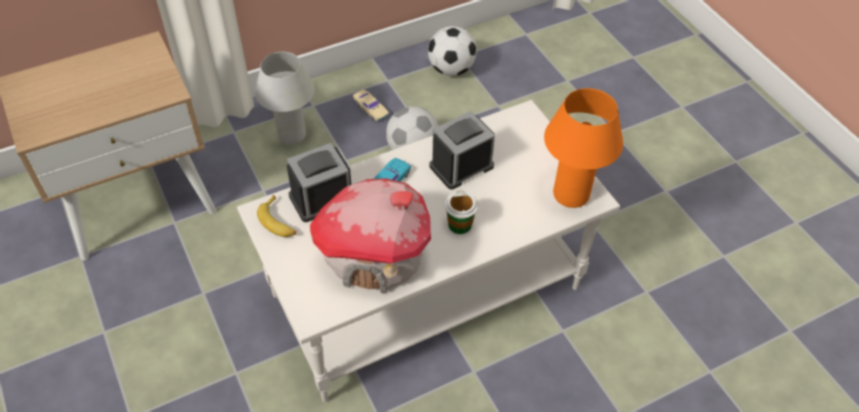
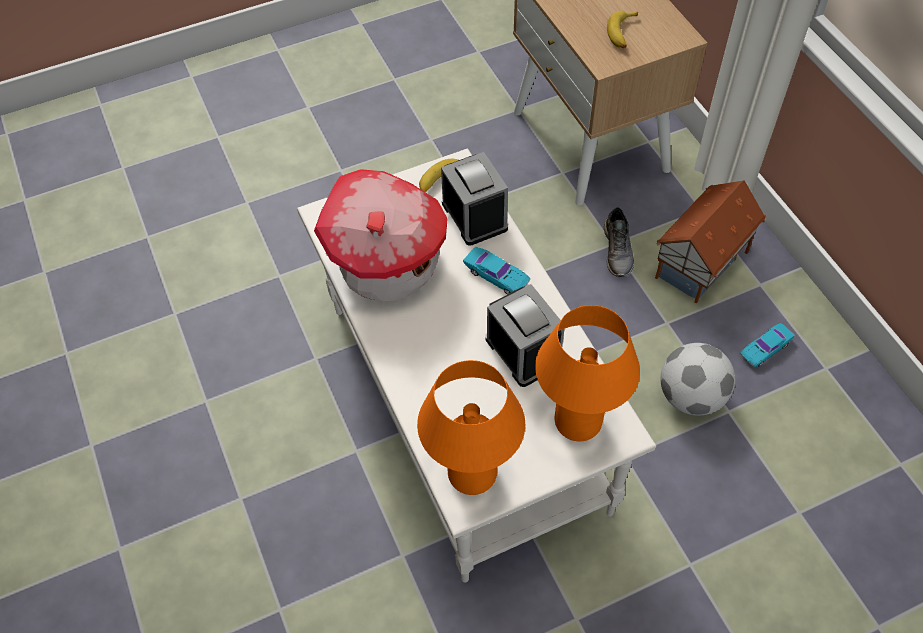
camera: 95 degrees right, 5 degrees up
white table lamp [255,52,315,145] -> toy house [655,180,766,304]
beige toy car [353,89,389,121] -> turquoise toy car [740,323,794,367]
football [428,26,477,76] -> none
cup [445,190,478,234] -> none
none -> orange table lamp [535,305,640,441]
none -> grey shoe [604,207,634,277]
none -> banana [607,11,638,48]

